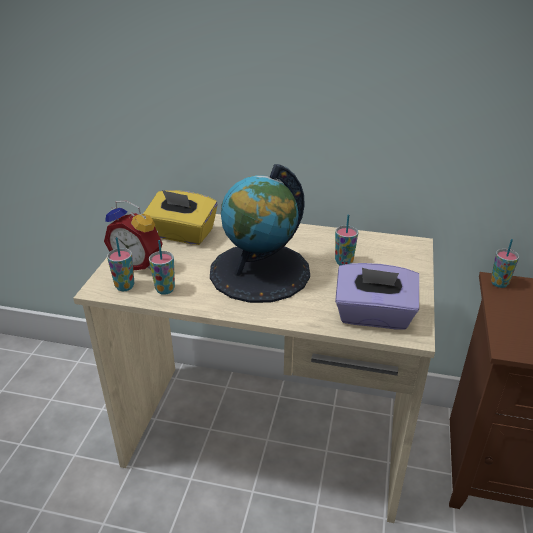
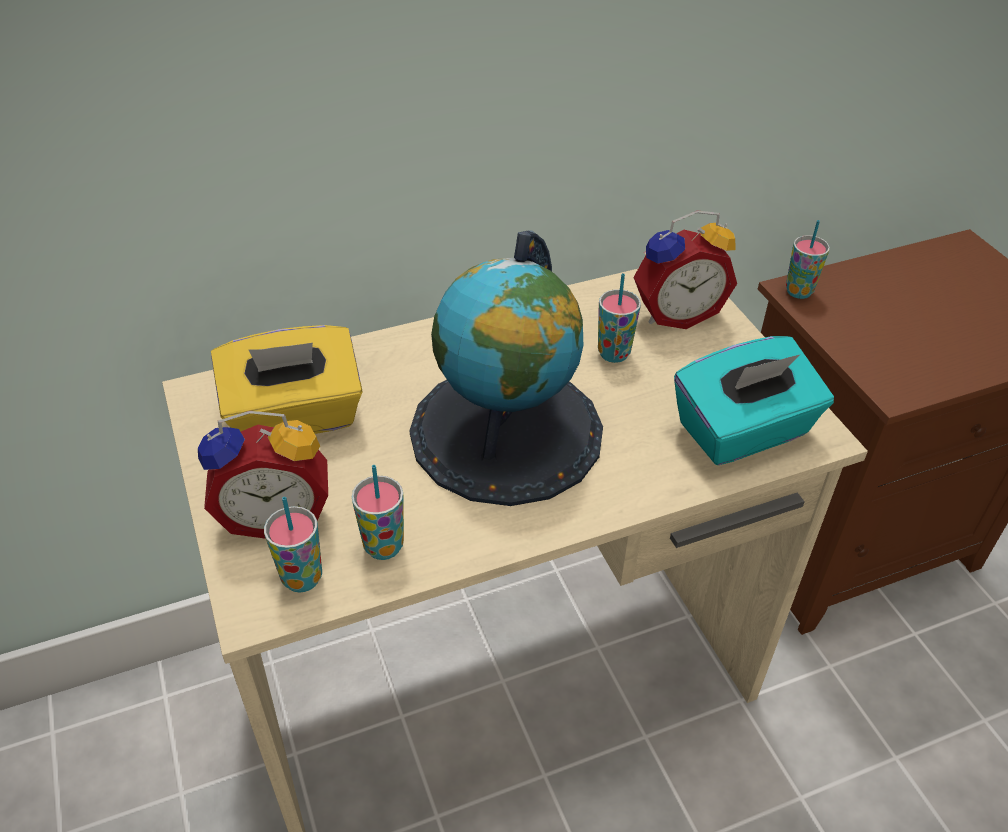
camera: 35 degrees left, 10 degrees up
purple tissue box [335,263,419,330] -> turquoise tissue box [674,336,834,465]
none -> alarm clock [633,210,737,329]

